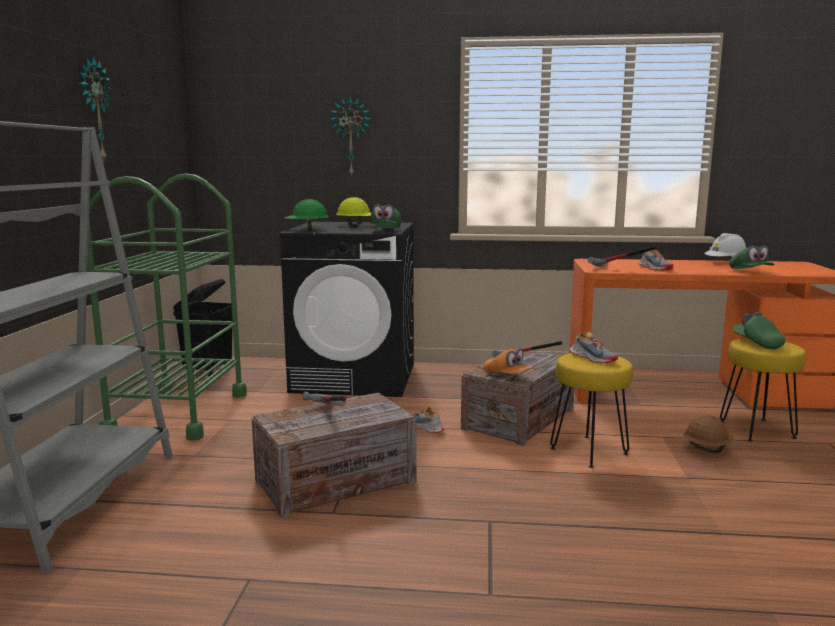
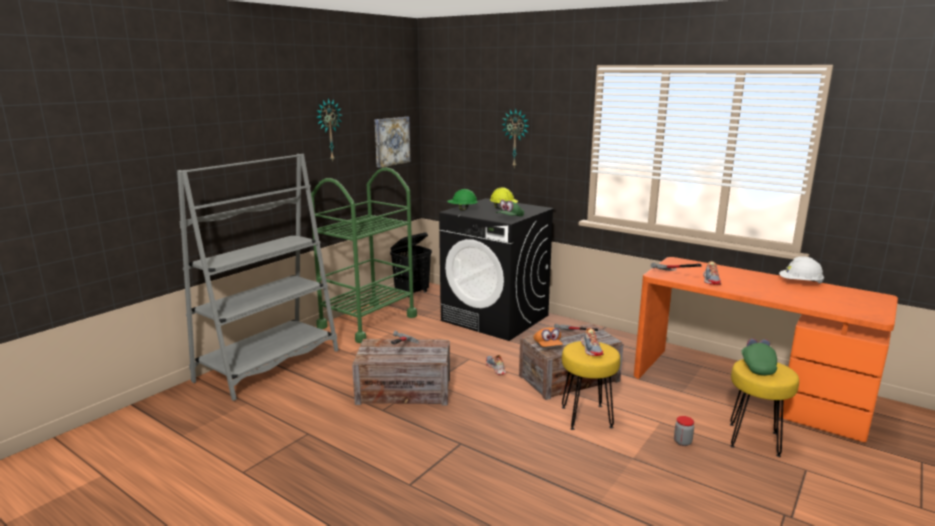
camera: 30 degrees right, 5 degrees up
brown hard hat [684,415,734,453] -> jar [674,416,694,446]
green cap [729,246,774,269] -> none
none -> picture [375,117,411,168]

